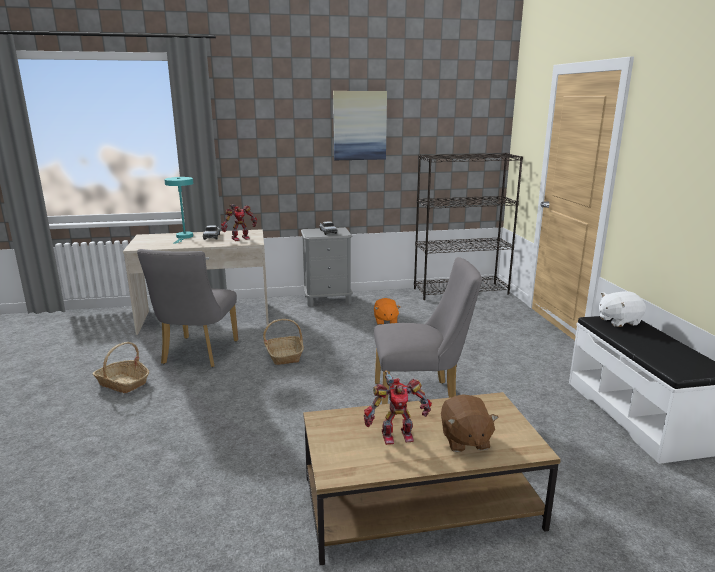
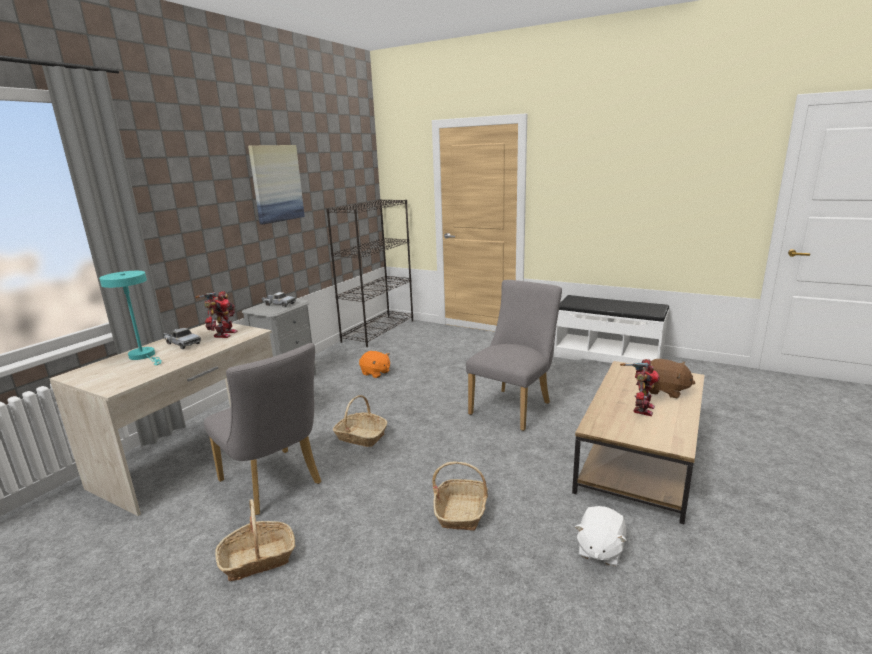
camera: 50 degrees left, 0 degrees up
white plush toy [599,291,646,327] -> white plush toy moved to [575,506,627,566]
none -> basket [432,462,488,531]

